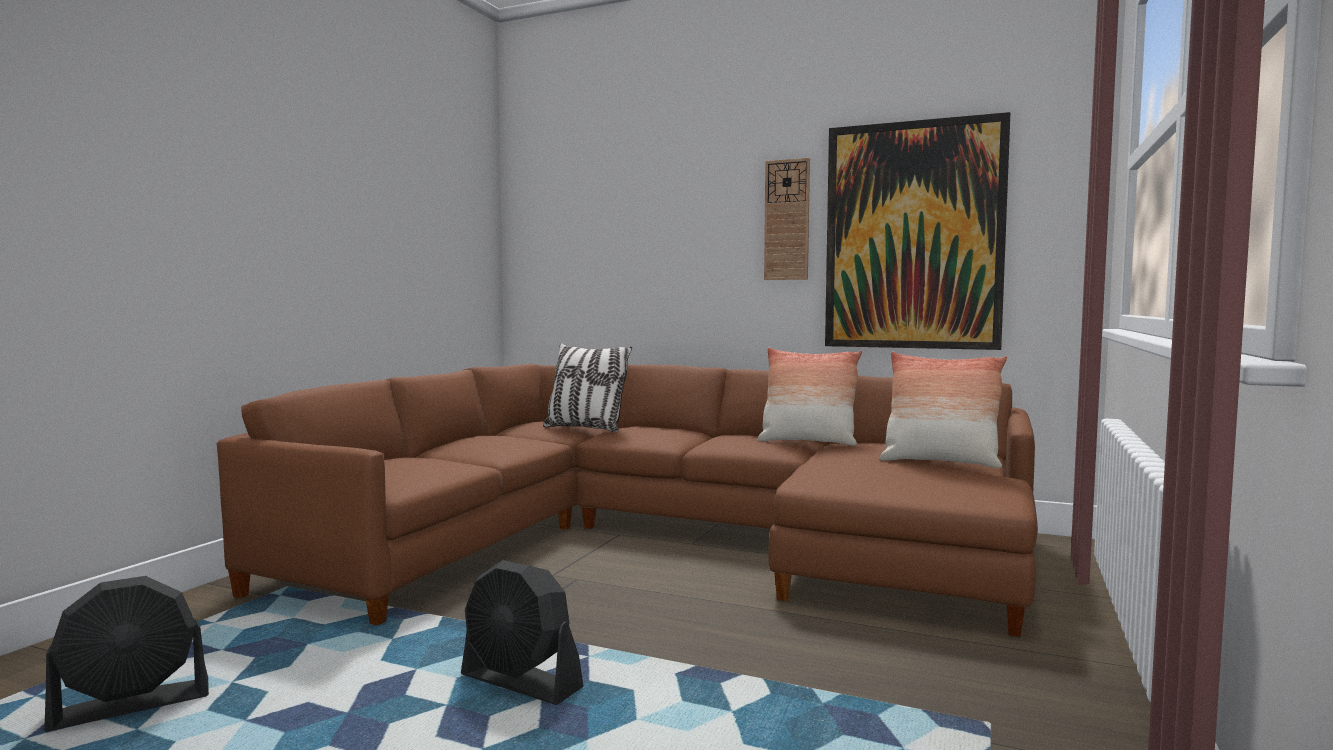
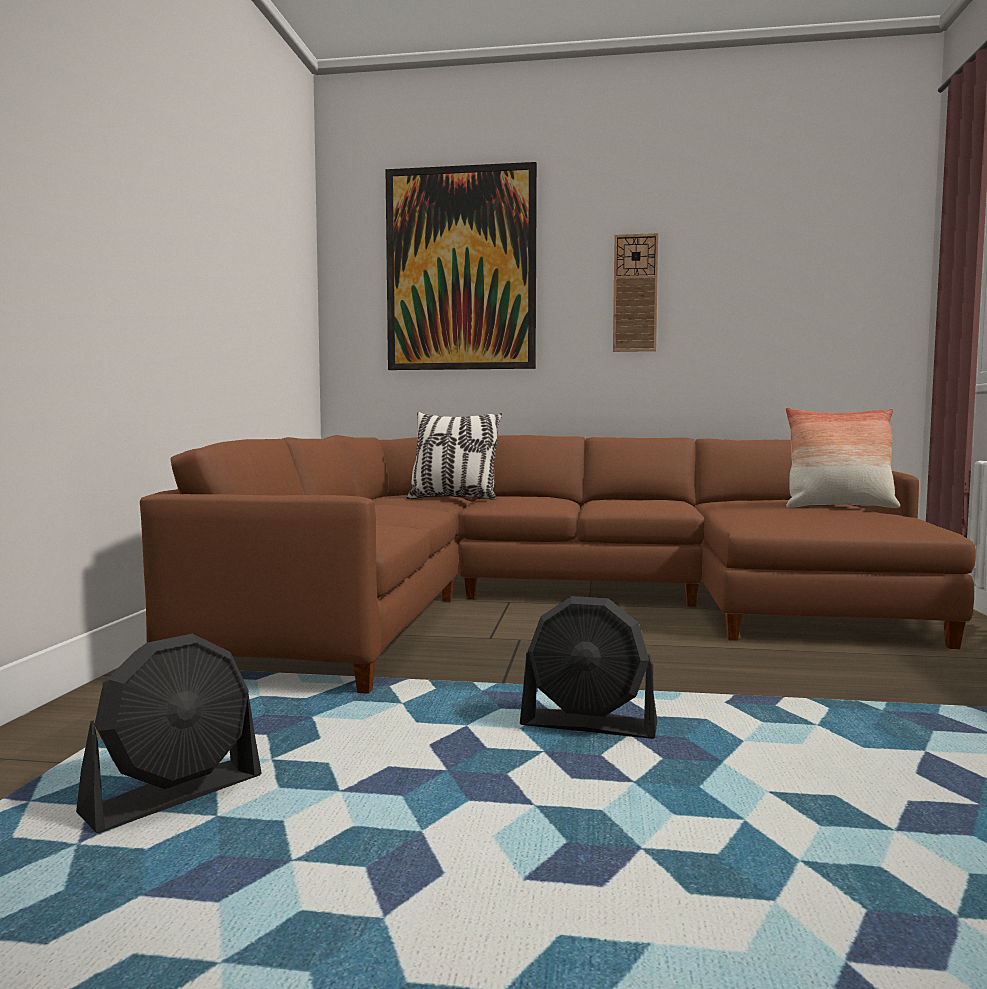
camera: 15 degrees left, 0 degrees up
pillow [757,348,862,446] -> none
picture [825,112,1011,350] -> picture moved to [386,162,537,370]

